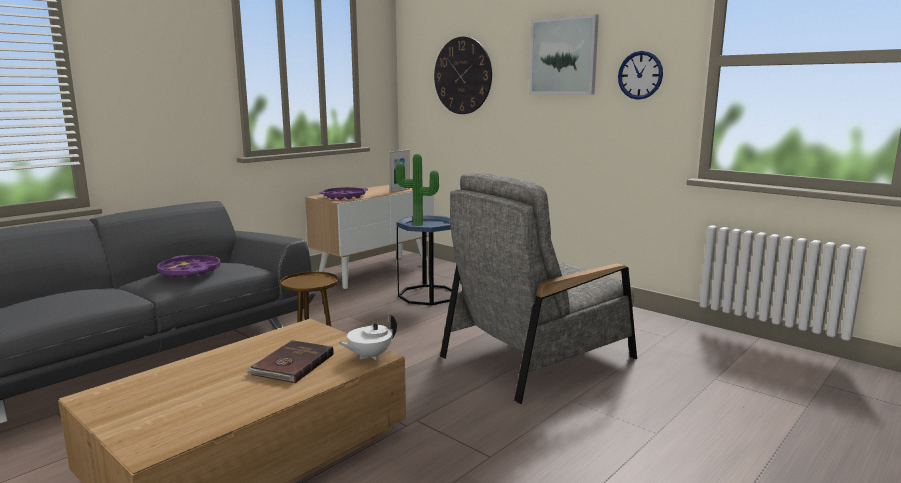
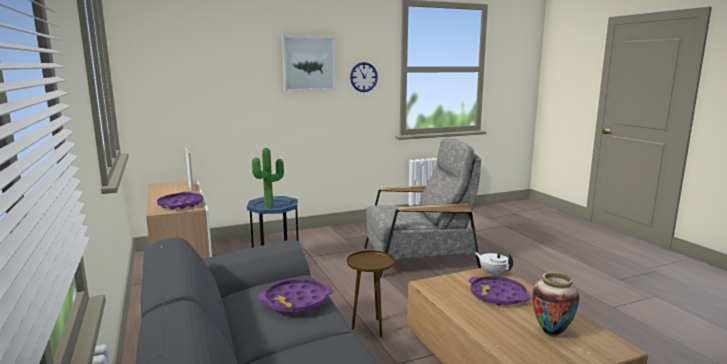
camera: 65 degrees left, 0 degrees up
brown book [247,340,334,383] -> purple tray [469,276,531,306]
white teapot [338,314,397,360] -> white teapot turned 150 degrees clockwise [475,252,513,275]
wall clock [434,37,492,114] -> none
grey armchair [440,173,637,404] -> grey armchair turned 90 degrees counterclockwise [364,138,481,278]
none -> vase [532,272,580,337]

